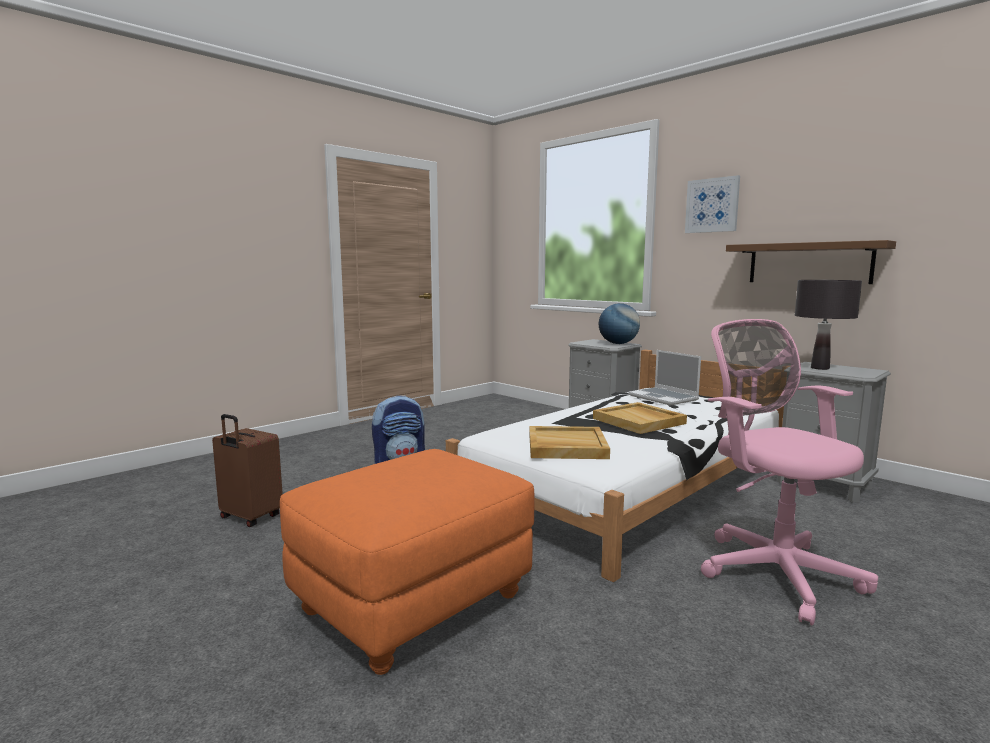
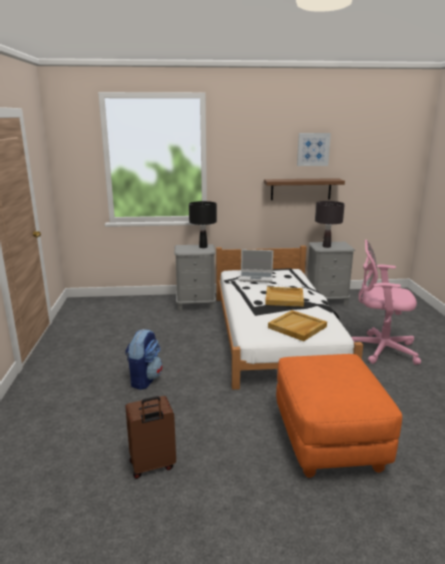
camera: 50 degrees left, 10 degrees up
globe [599,303,640,344] -> black table lamp [189,201,217,248]
picture [685,175,740,233] -> picture moved to [297,133,331,166]

